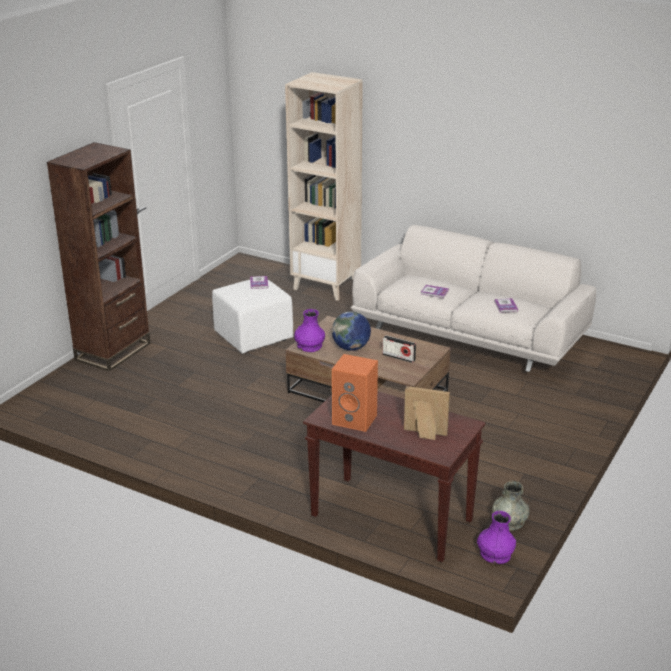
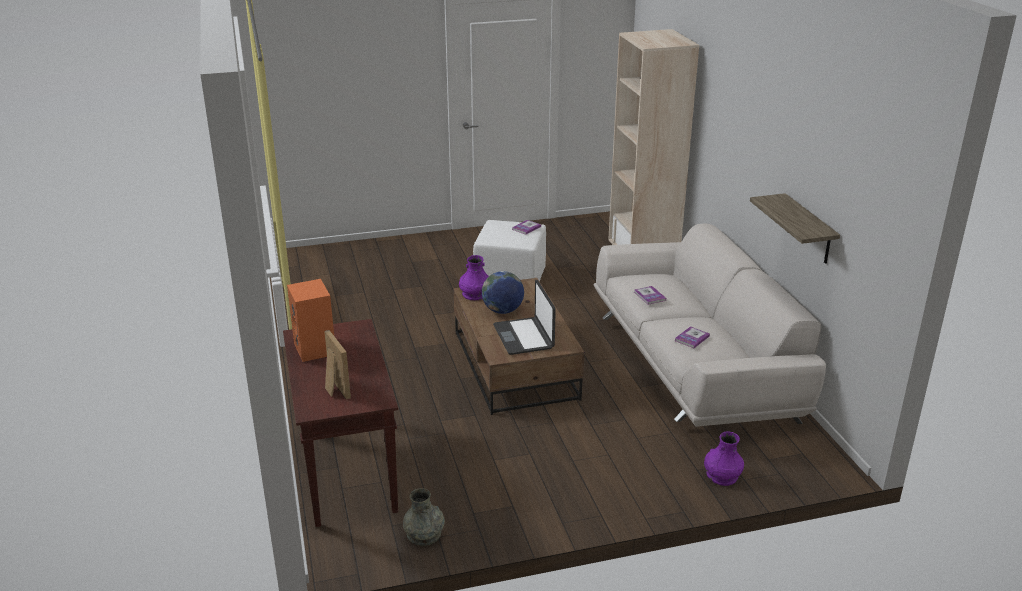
camera: 45 degrees right, 0 degrees up
brown bookcase [47,142,150,371] -> none
radio [382,335,416,363] -> laptop [493,280,556,355]
purple vase [477,511,516,564] -> purple vase moved to [704,432,744,486]
none -> shelf [750,193,840,264]

